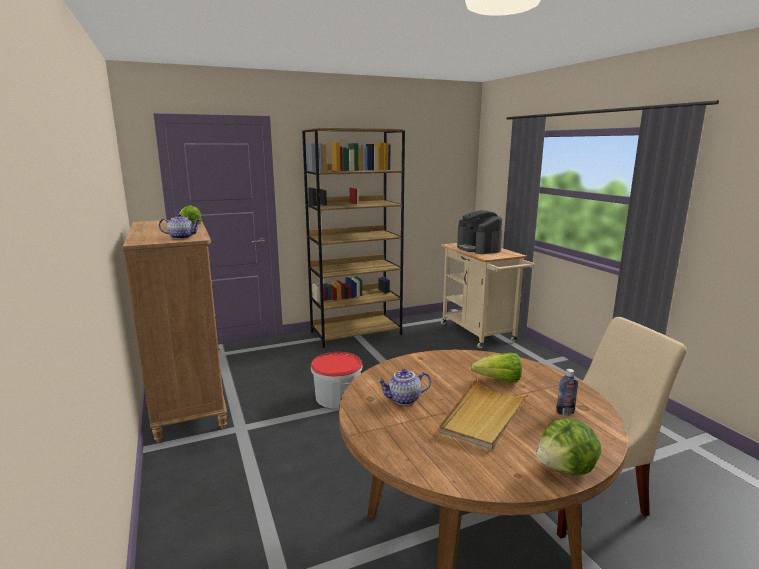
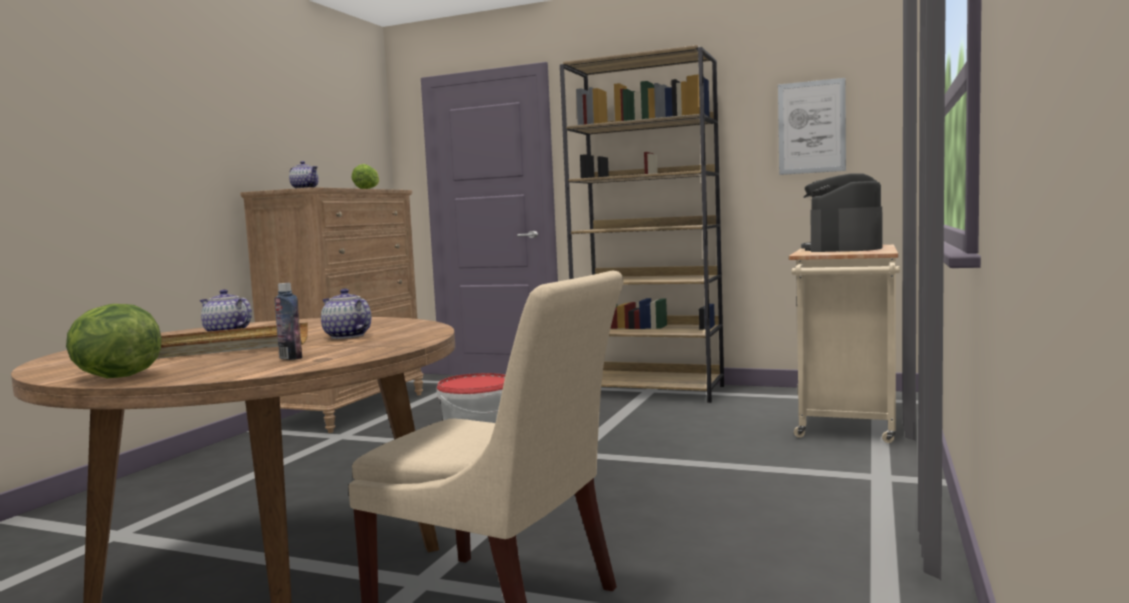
camera: 45 degrees right, 10 degrees down
lettuce [470,353,522,383] -> teapot [321,289,371,339]
none -> picture [778,78,846,175]

